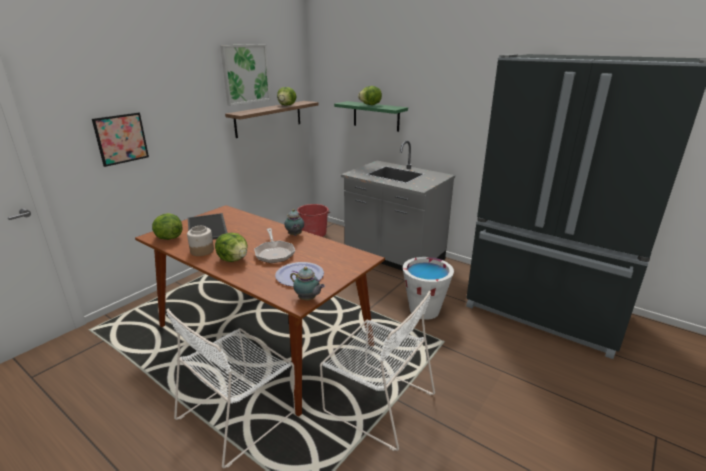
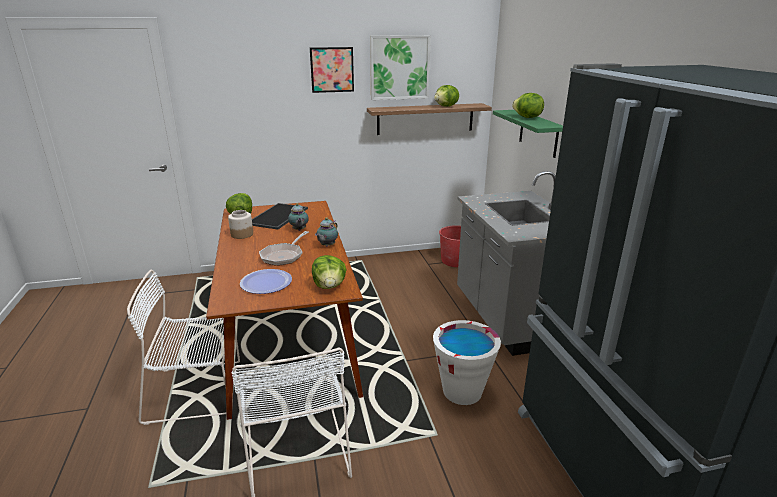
camera: 40 degrees right, 0 degrees up
picture [92,112,149,167] -> picture moved to [310,47,354,93]
lettuce [215,233,247,262] -> lettuce moved to [312,255,347,289]
teapot [290,267,325,300] -> teapot moved to [288,203,309,231]

